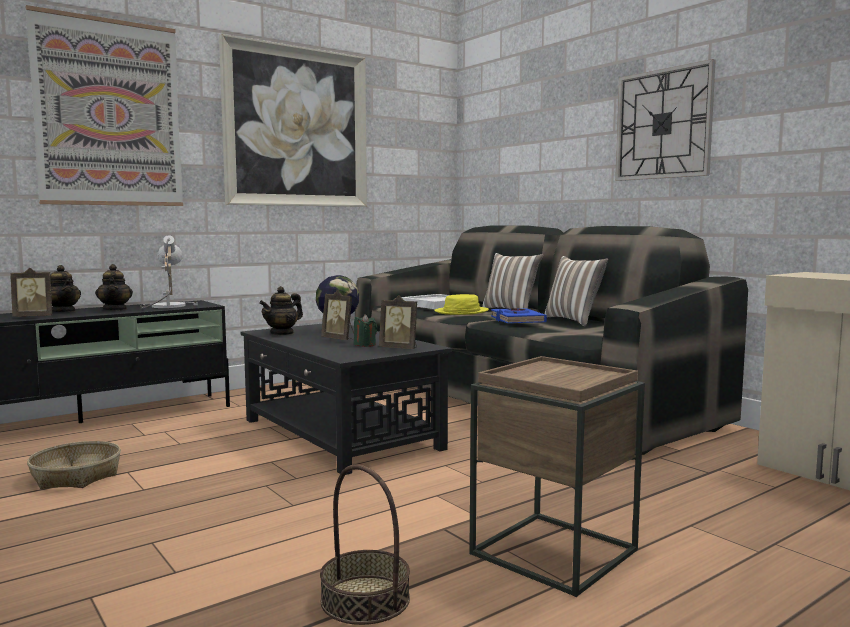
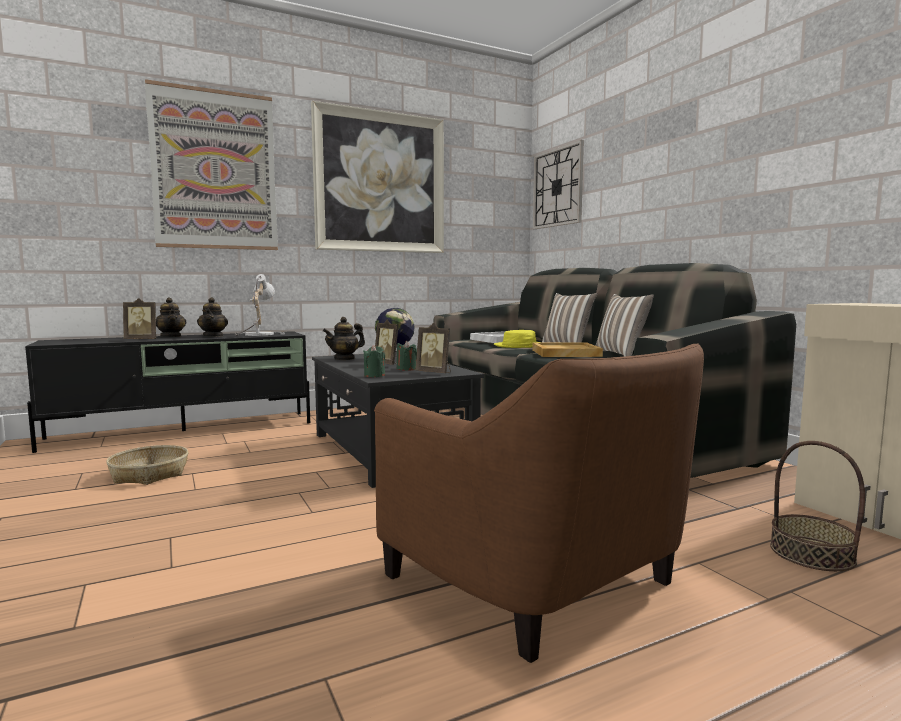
camera: 10 degrees right, 0 degrees up
basket [320,464,410,625] -> basket moved to [770,441,865,571]
brown side table [469,356,645,597] -> brown armchair [374,343,704,663]
blue book [491,308,547,323] -> beige tray [532,342,603,357]
wall clock [615,59,716,181] -> wall clock moved to [533,140,584,229]
none -> green candle [363,345,385,377]

